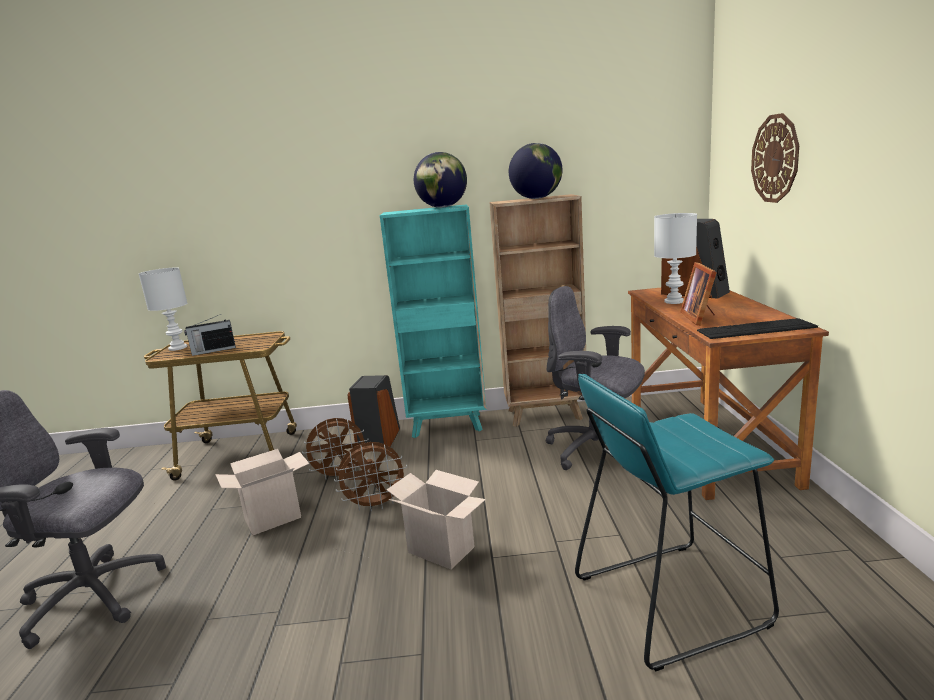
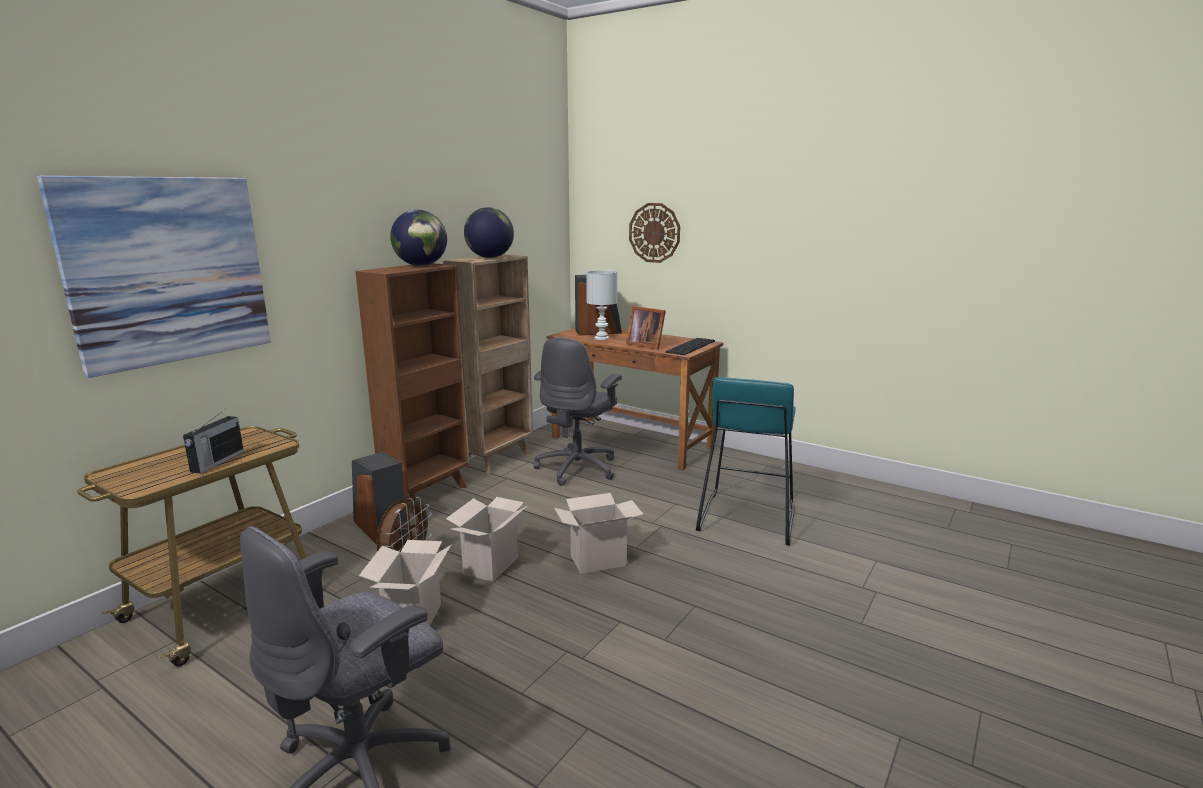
camera: 55 degrees left, 0 degrees up
white table lamp [139,267,187,351] -> none
brown fan [334,442,407,512] -> cardboard box [446,497,528,582]
turquoise bookcase [380,204,486,438] -> brown bookcase [355,263,470,513]
grey office chair [546,286,645,470] -> grey office chair turned 45 degrees counterclockwise [533,337,622,486]
none -> picture [37,176,271,378]

